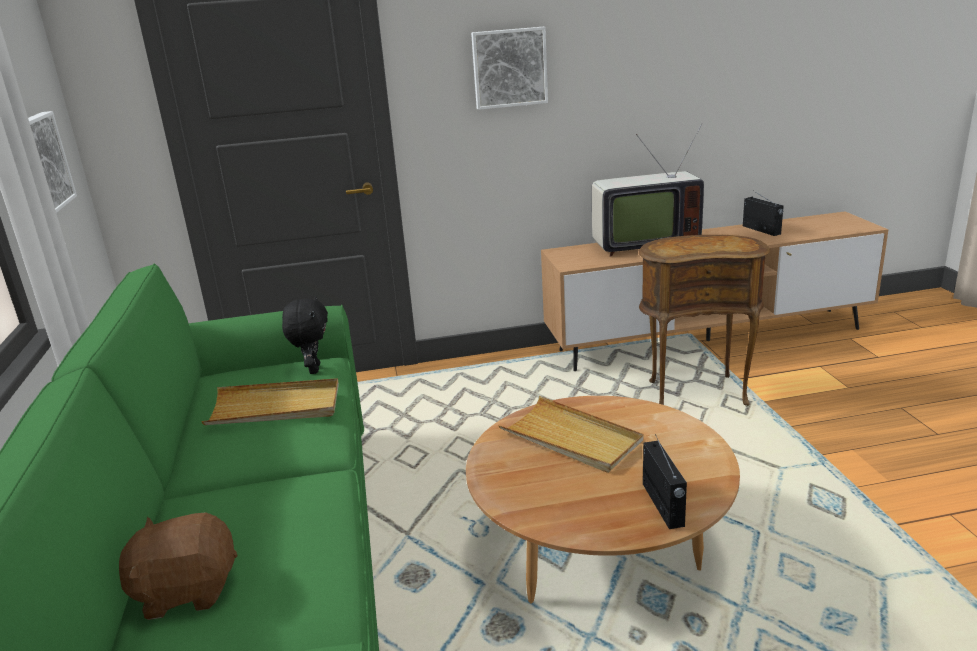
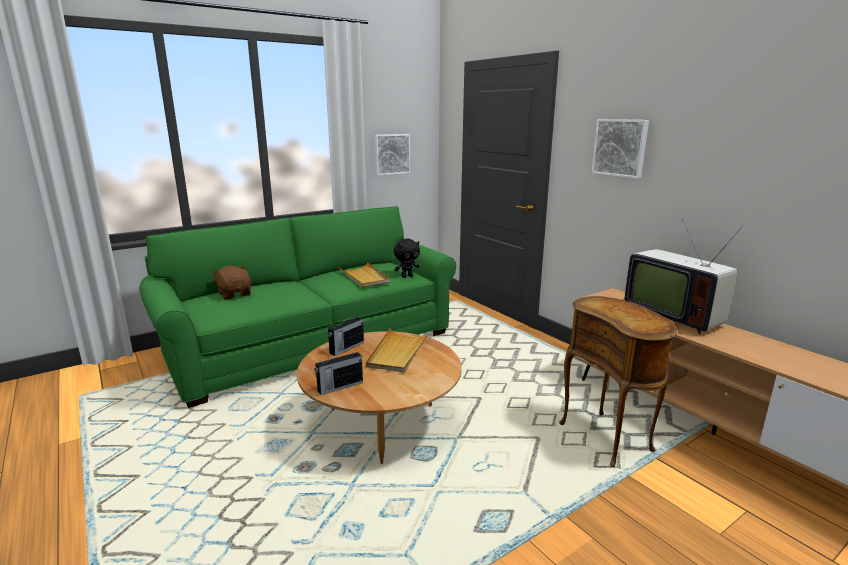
camera: 65 degrees right, 5 degrees down
radio [743,191,784,236] -> radio moved to [328,314,364,356]

